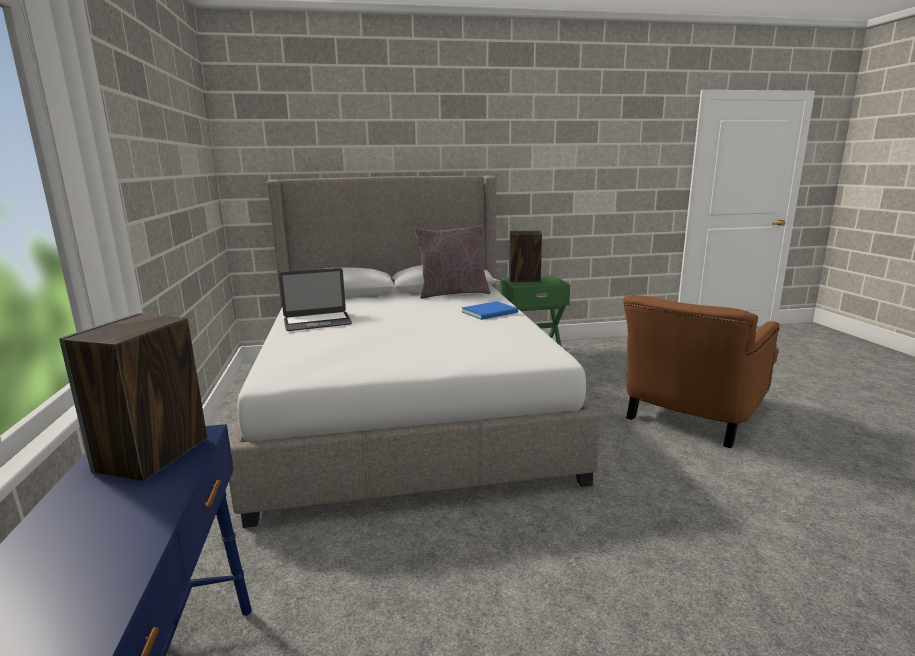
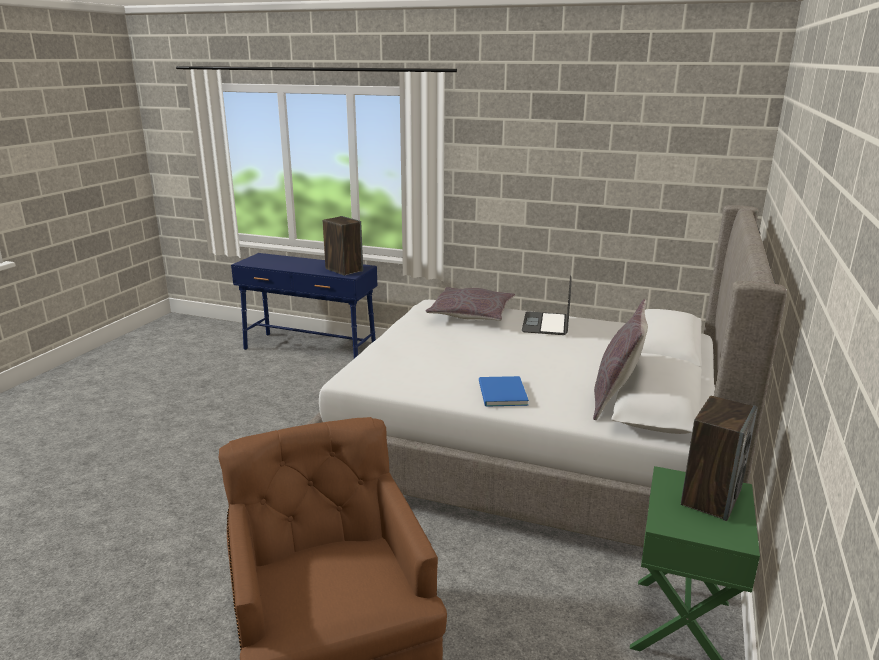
camera: 120 degrees right, 5 degrees up
none -> grey pillow [426,287,515,321]

